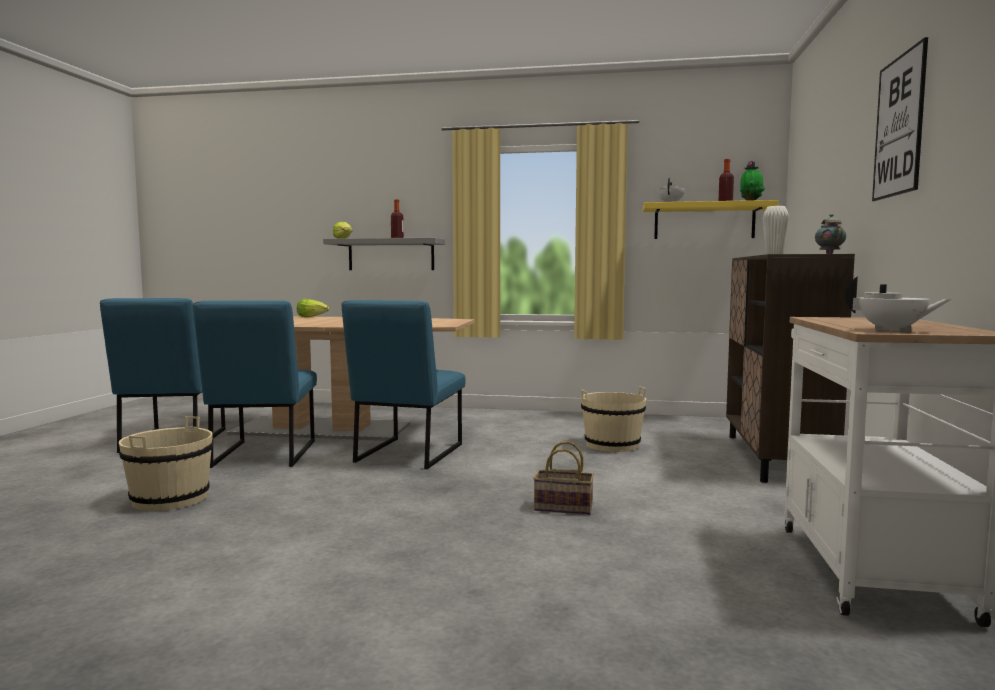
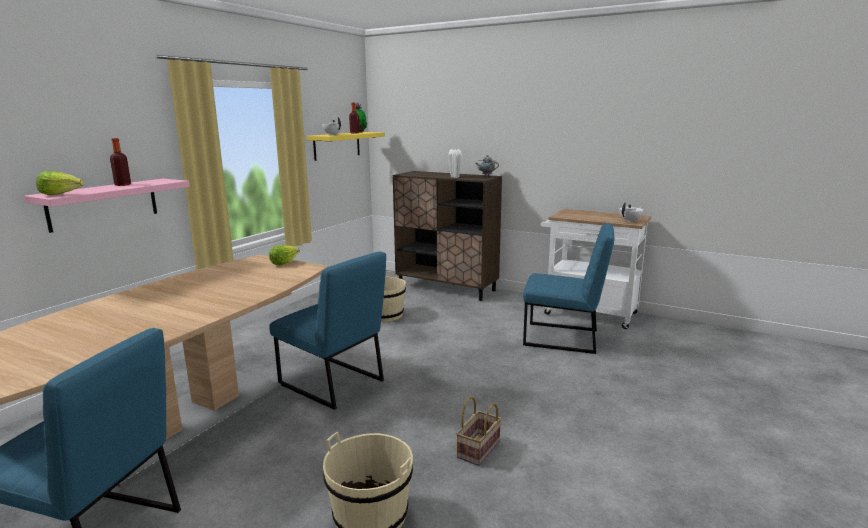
camera: 70 degrees left, 10 degrees up
blue chair [193,300,317,468] -> blue chair moved to [523,223,614,354]
lettuce [297,299,330,317] -> lettuce moved to [269,245,299,265]
grey shelf [323,238,445,270] -> pink shelf [24,179,190,233]
basket [533,441,594,515] -> basket moved to [456,396,501,466]
picture [872,37,928,201] -> none

